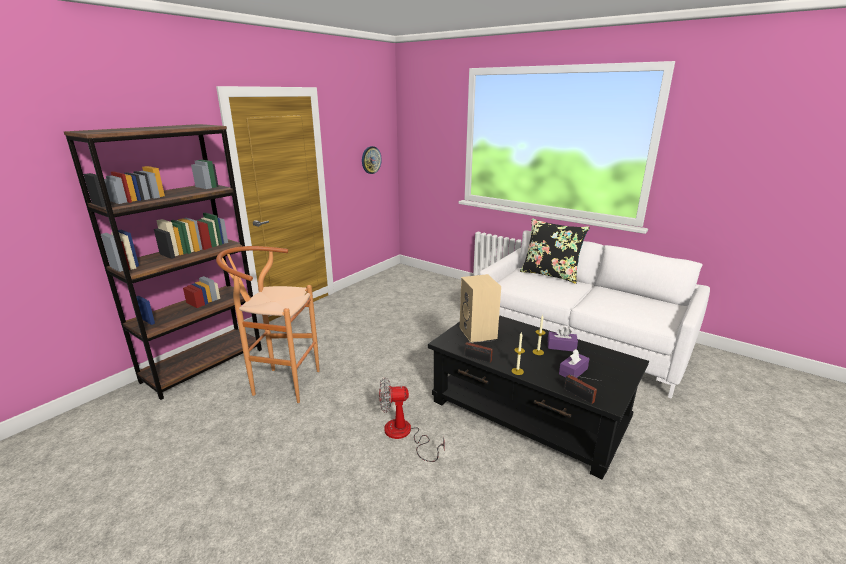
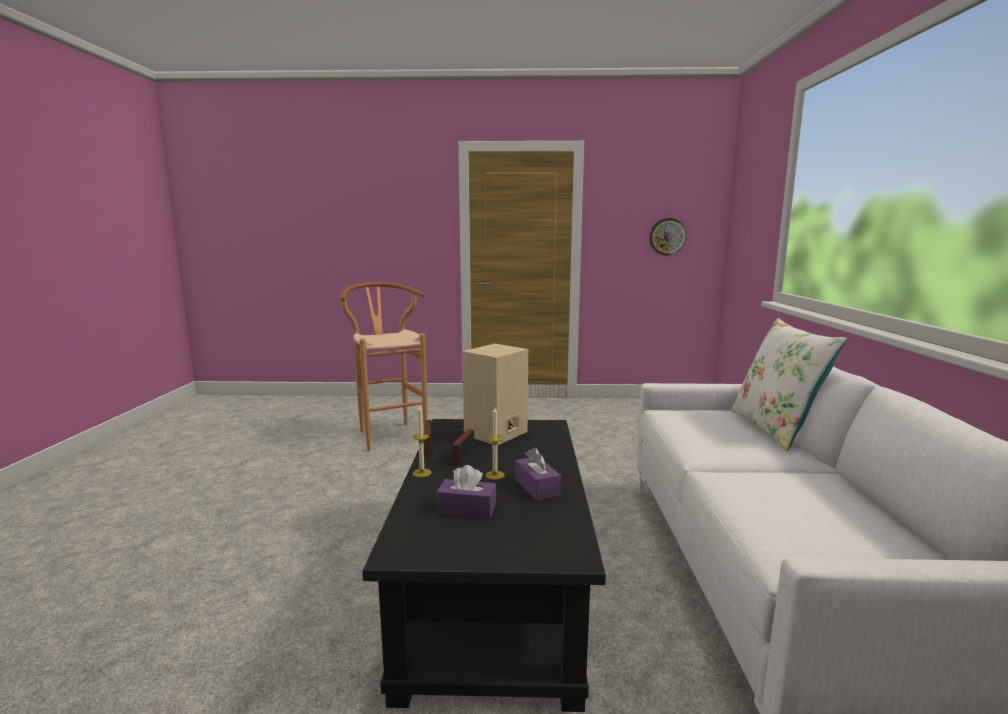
camera: 55 degrees right, 10 degrees down
brown bookcase [63,124,262,400] -> none
fan [379,377,445,462] -> none
black pillow [520,218,590,284] -> white pillow [731,318,847,451]
radio [564,375,600,404] -> radio moved to [452,429,474,466]

